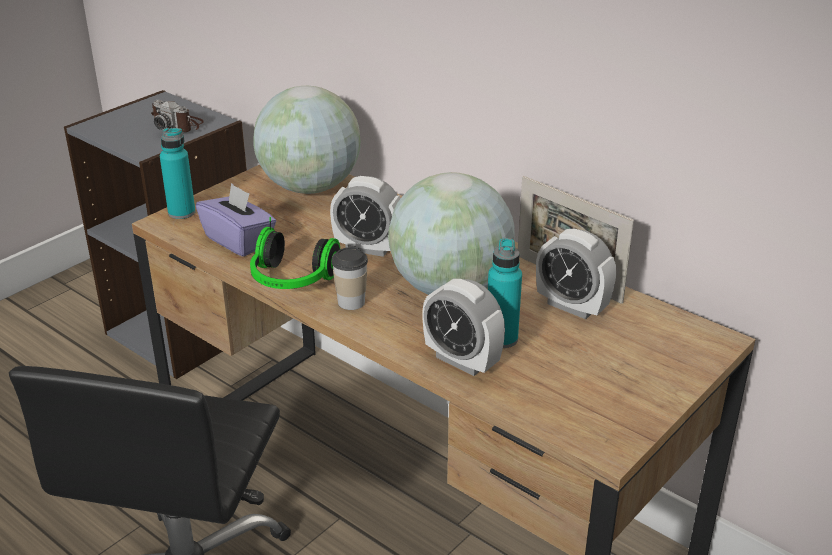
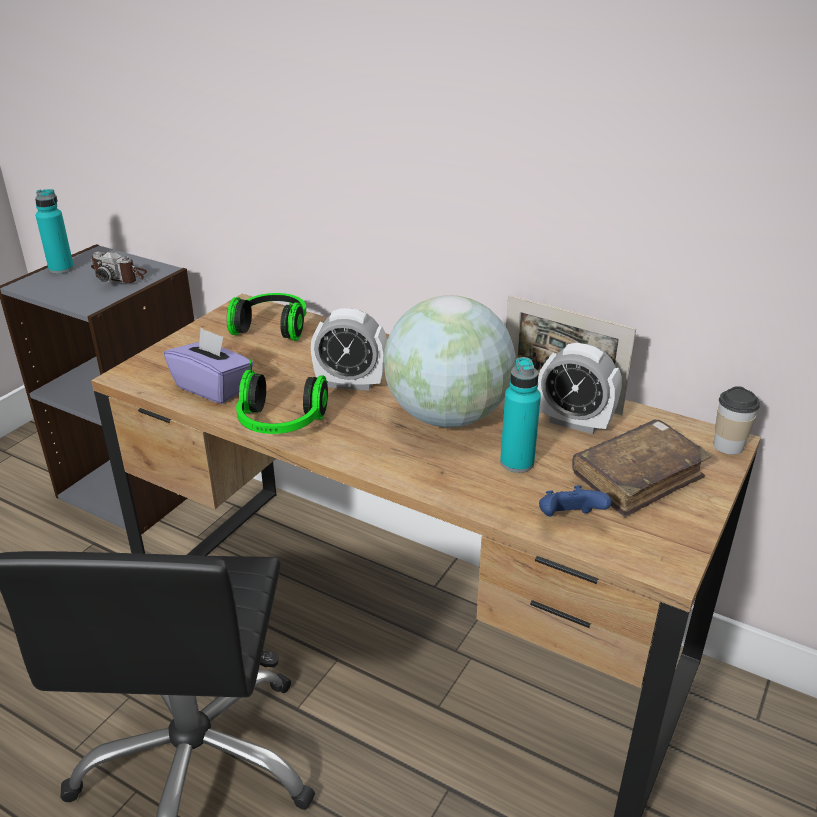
camera: 10 degrees left, 0 degrees up
turquoise bottle [160,128,195,219] -> turquoise bottle moved to [35,189,74,274]
globe [254,86,361,194] -> headphones [227,293,306,341]
cup [332,246,368,310] -> cup moved to [713,386,760,455]
alarm clock [422,279,505,376] -> none
none -> blue game controller [539,485,611,517]
none -> brown book [572,420,712,518]

